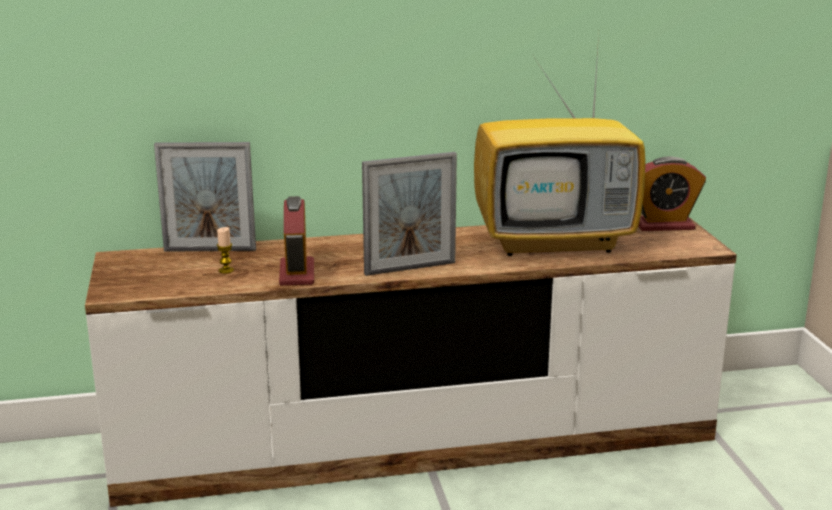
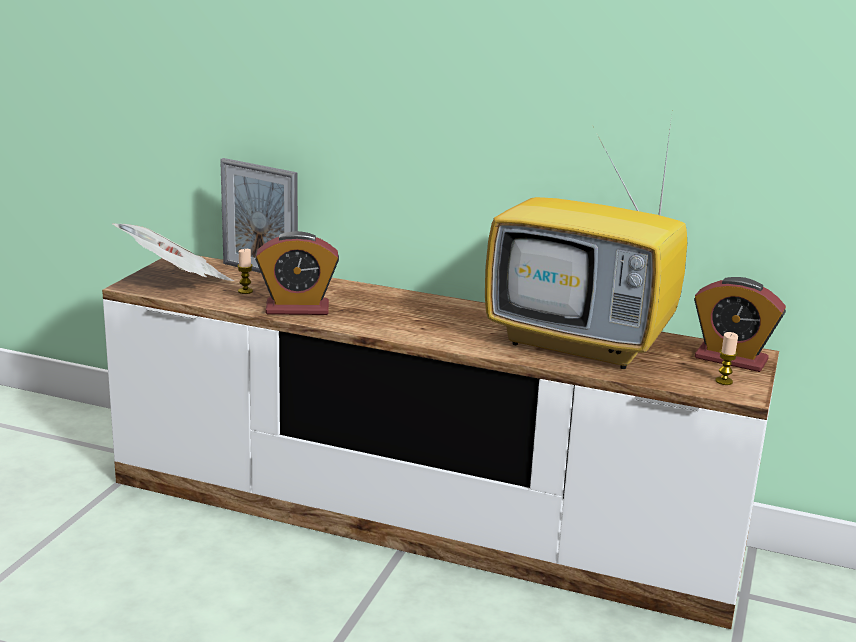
camera: 30 degrees right, 0 degrees up
alarm clock [279,196,314,286] -> alarm clock turned 120 degrees counterclockwise [255,231,339,315]
picture frame [362,152,457,276] -> none
none -> newspaper [112,223,235,281]
none -> candle [715,332,738,385]

